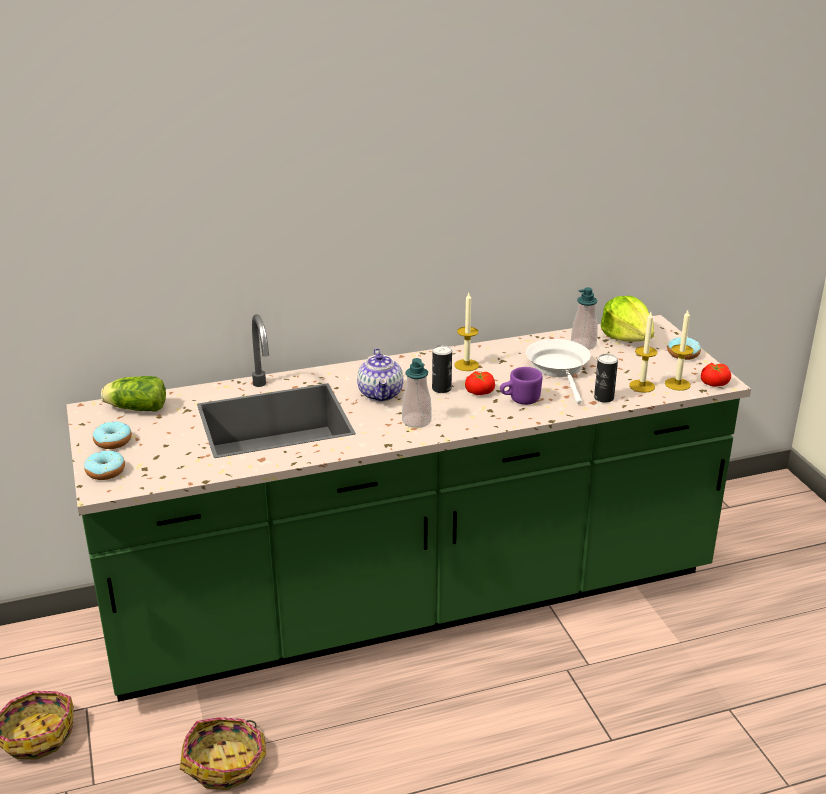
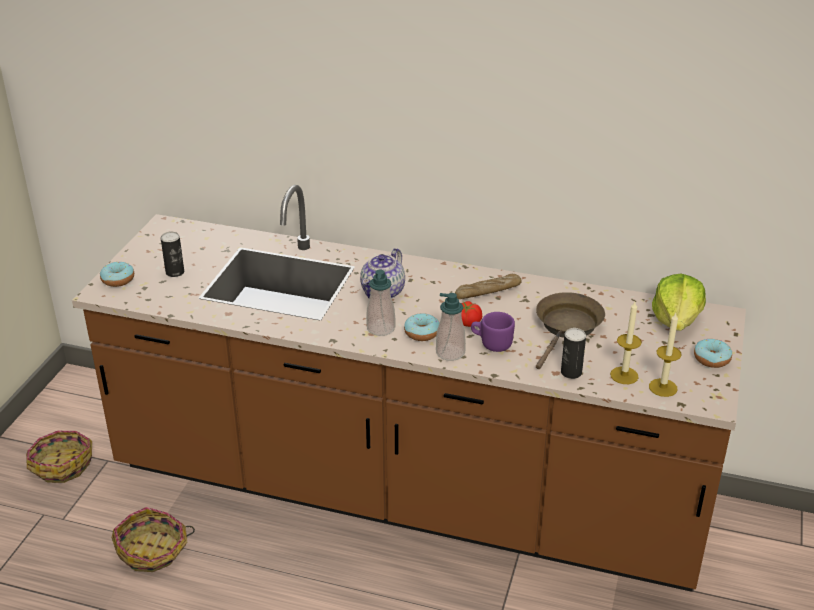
camera: 35 degrees right, 5 degrees up
green counter [66,314,751,702] -> brown counter [72,185,746,592]
donut [93,421,132,449] -> donut moved to [404,313,439,341]
lettuce [101,376,166,412] -> none
can [432,345,452,393] -> can moved to [161,232,184,277]
candle [454,293,479,371] -> bread [455,274,522,299]
white frying pan [526,339,591,404] -> brown frying pan [536,292,605,369]
soap dispenser [571,287,598,350] -> soap dispenser moved to [436,293,466,361]
tomato [701,363,731,387] -> none

